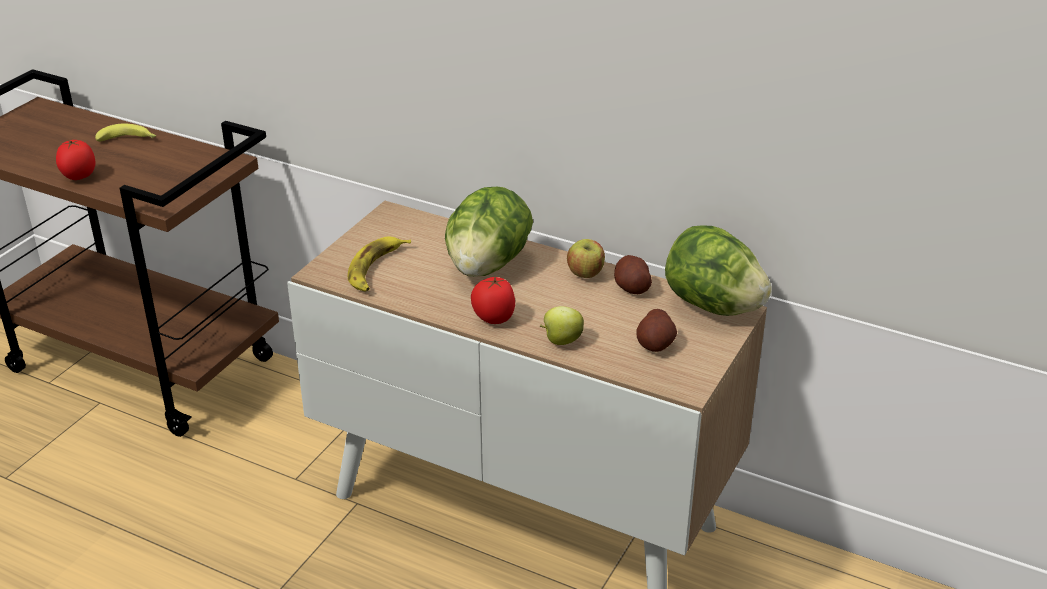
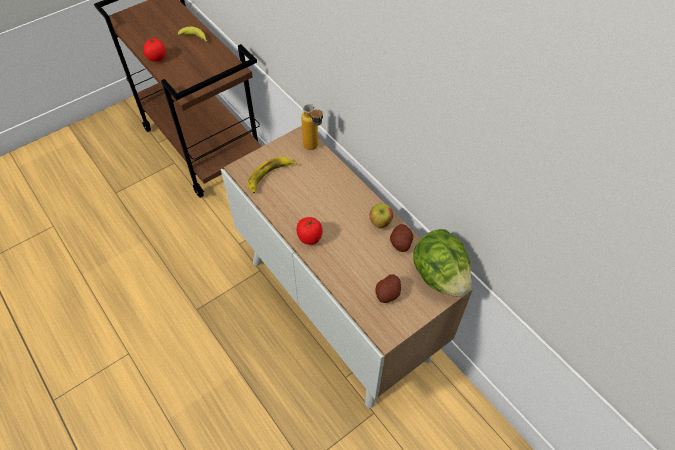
camera: 25 degrees right, 20 degrees up
lettuce [445,187,533,277] -> none
apple [540,306,584,345] -> none
none -> bottle [301,104,323,150]

